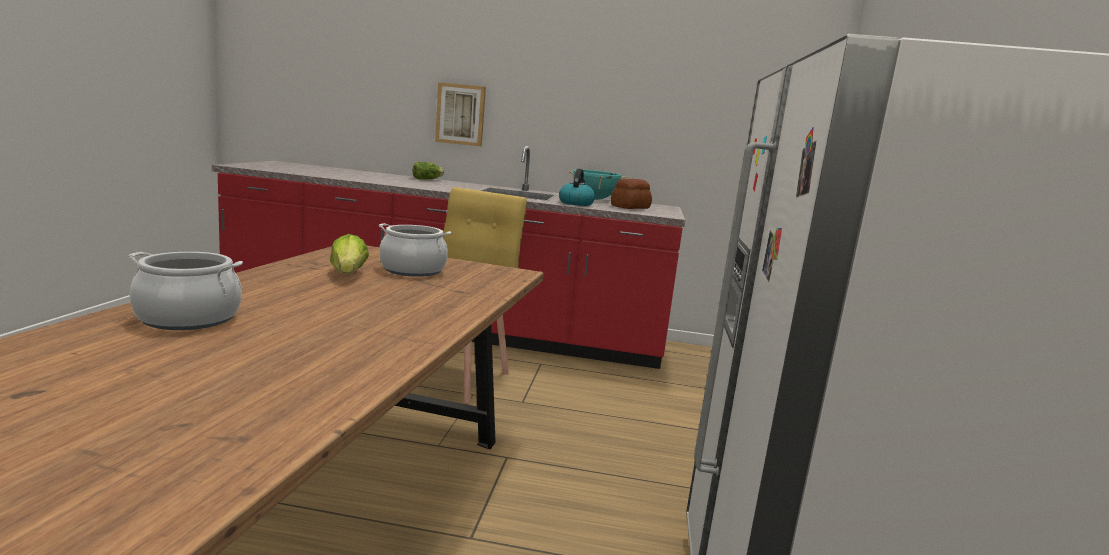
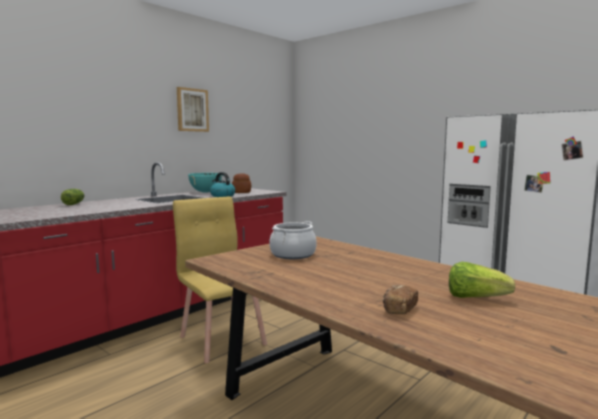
camera: 55 degrees left, 5 degrees down
cooking pot [128,252,243,330] -> bread [383,285,418,314]
lettuce [330,234,369,274] -> lettuce moved to [449,262,515,298]
picture [435,82,486,147] -> picture moved to [177,87,209,132]

